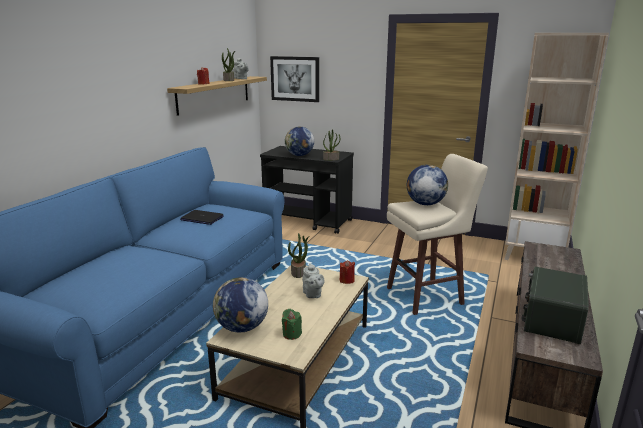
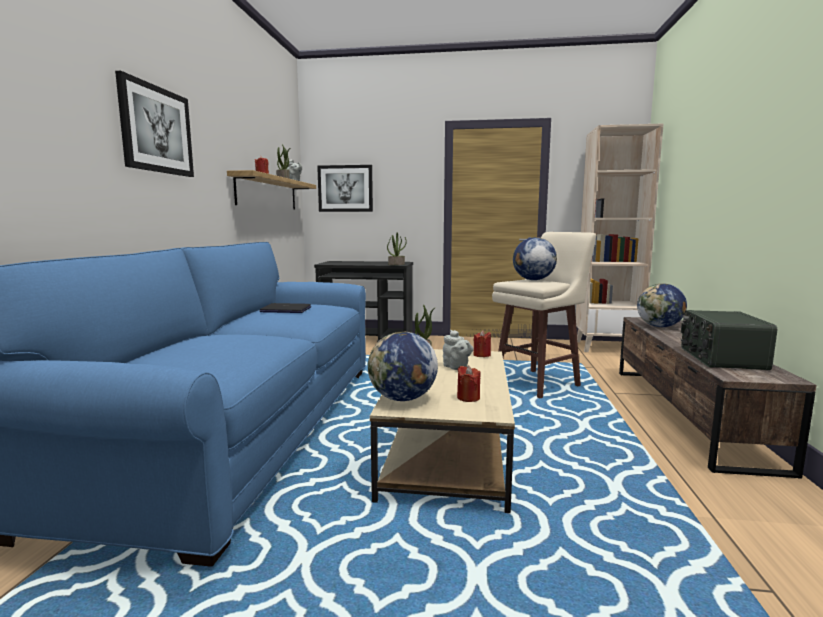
camera: 15 degrees left, 10 degrees down
green candle [282,309,302,340] -> red candle [457,366,481,402]
globe [285,126,314,156] -> globe moved to [637,283,687,327]
none -> picture [115,71,194,177]

